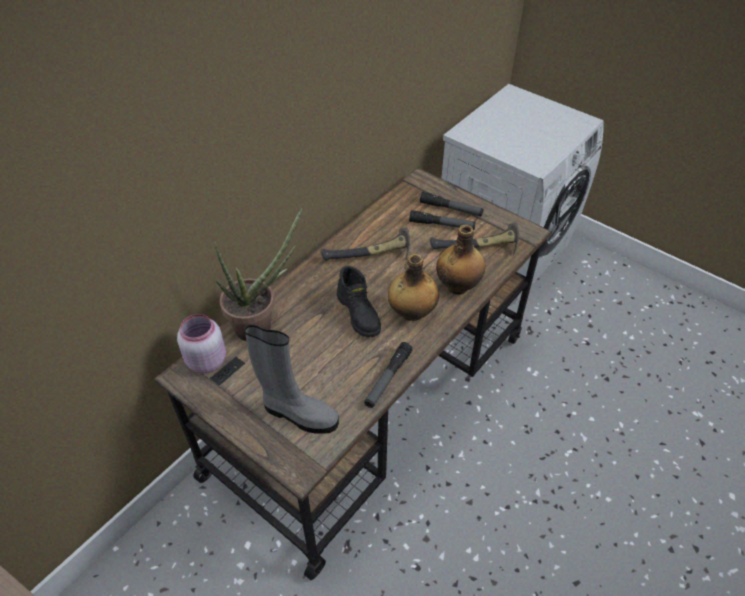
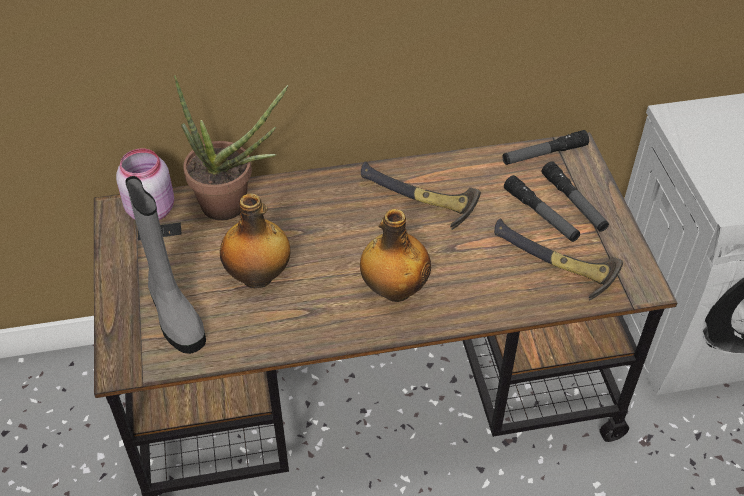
camera: 40 degrees right, 0 degrees up
black boot [337,266,381,337] -> none
flashlight [364,342,413,408] -> flashlight moved to [502,130,589,165]
bottle [436,225,485,295] -> bottle moved to [220,193,290,288]

